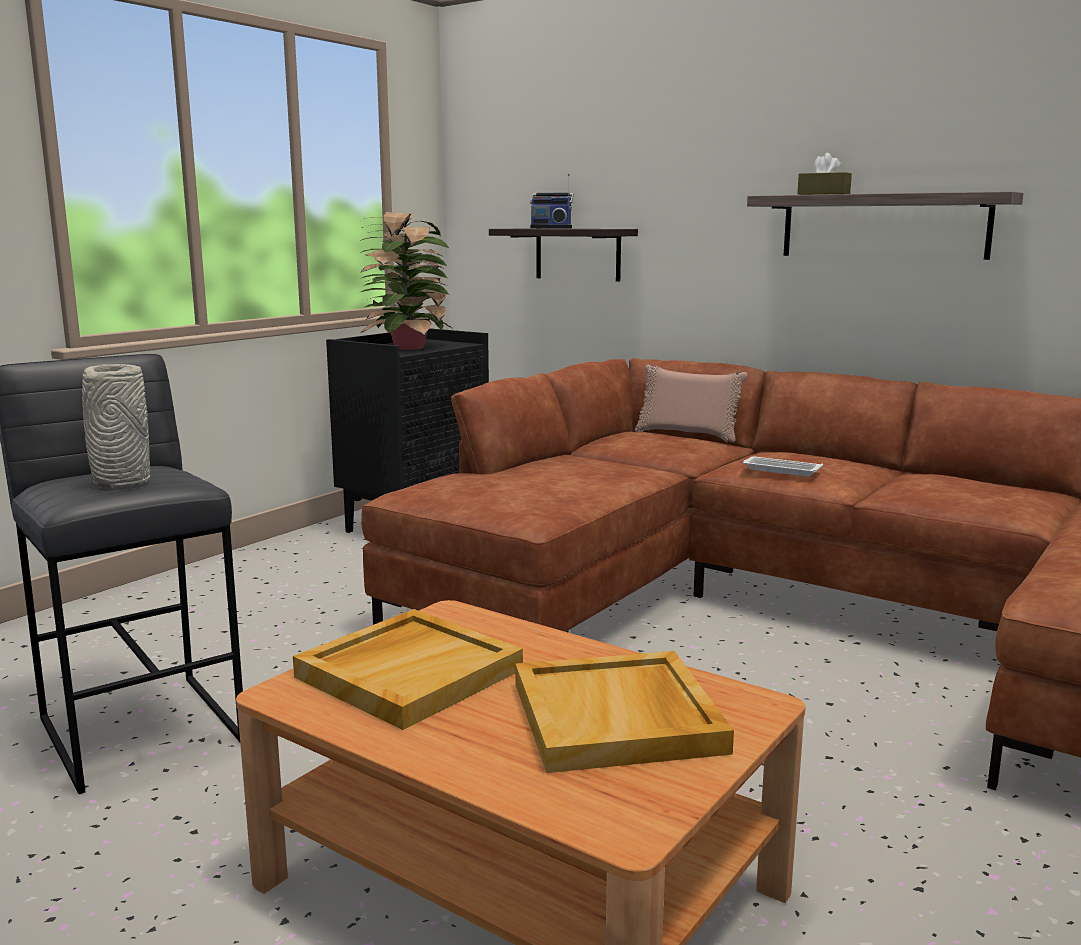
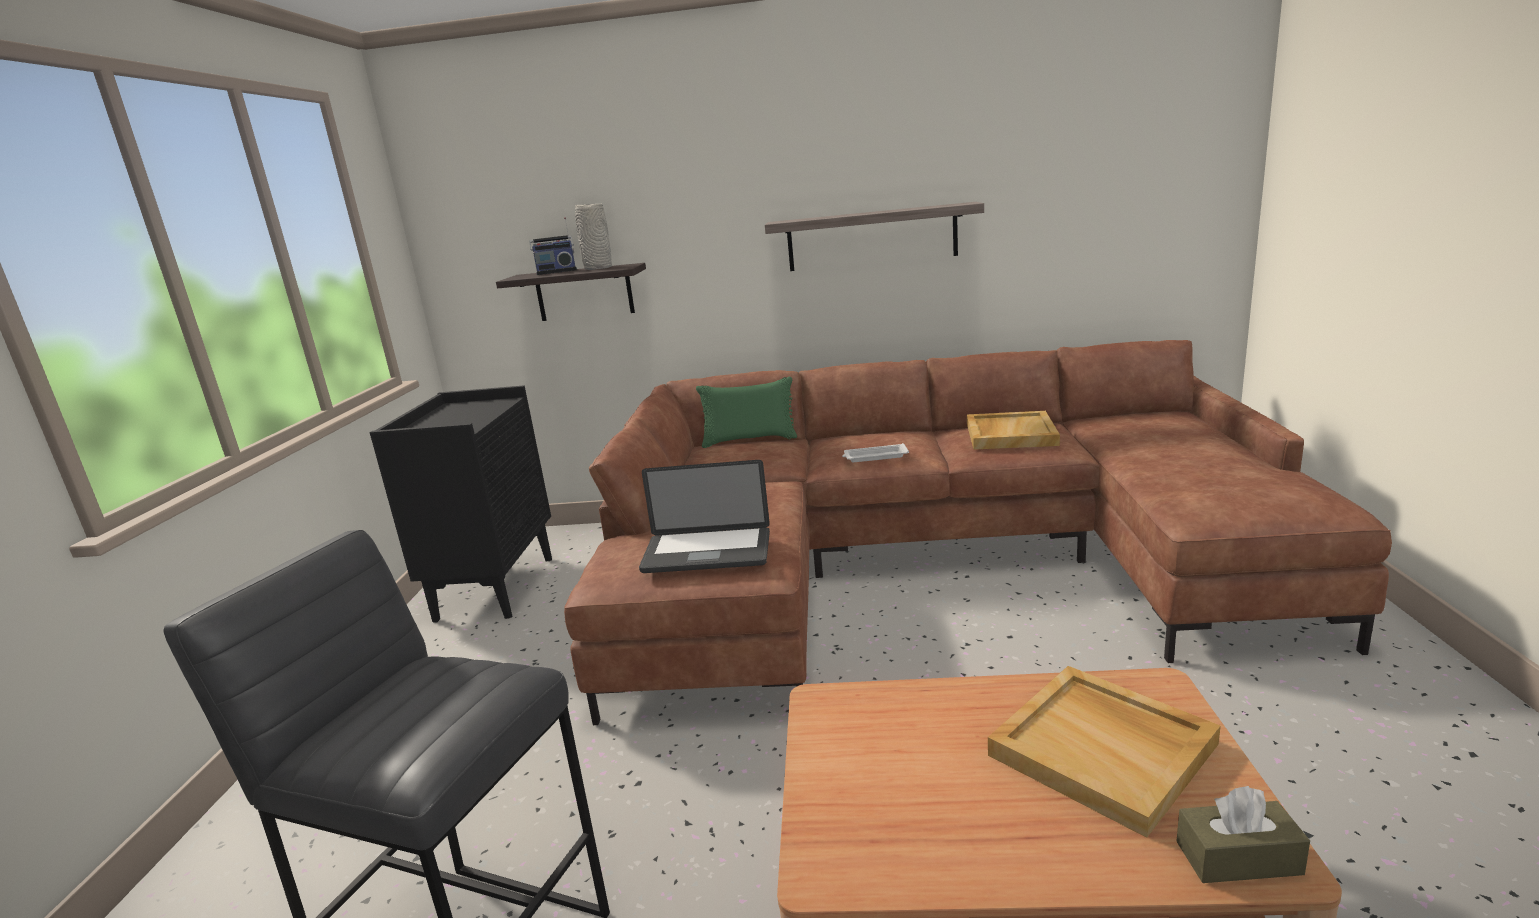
camera: 30 degrees left, 5 degrees up
grey vase [82,364,150,490] -> grey vase moved to [575,204,612,270]
beige tray [293,609,523,730] -> beige tray moved to [967,411,1060,449]
potted plant [359,212,454,350] -> none
beige pillow [635,365,747,443] -> green pillow [696,377,797,448]
brown tissue box [797,153,852,195] -> brown tissue box moved to [1176,786,1310,883]
none -> laptop [639,460,770,573]

